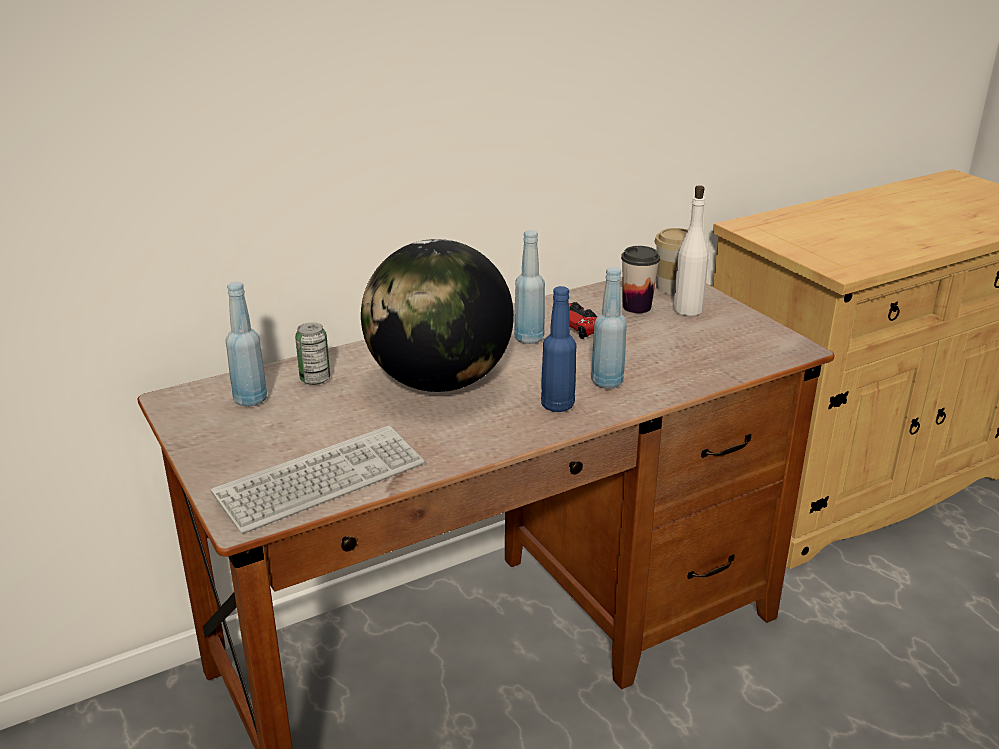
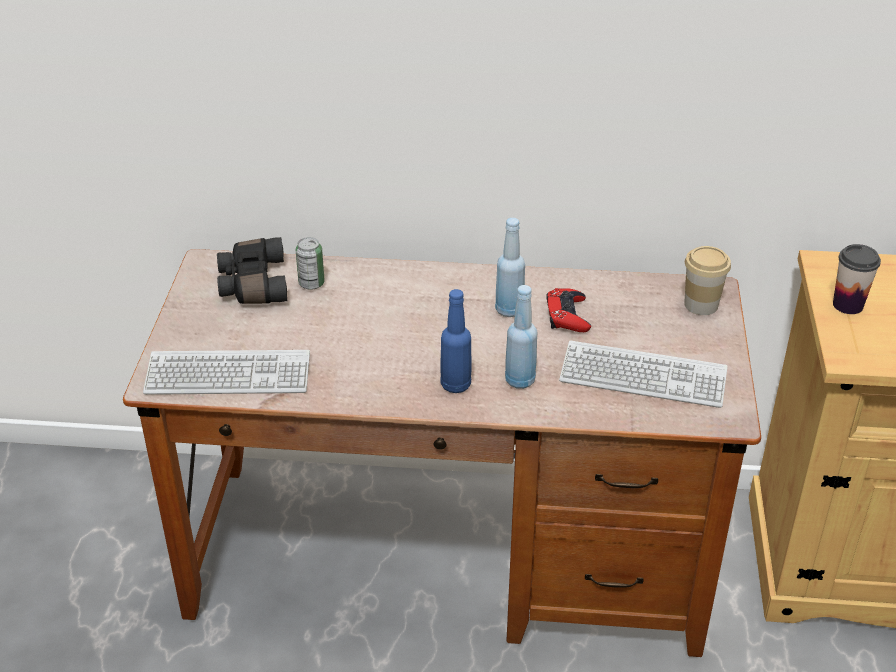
camera: 35 degrees right, 10 degrees up
blue bottle [226,282,267,407] -> black binoculars [217,237,287,304]
globe [361,239,514,392] -> none
cup [621,246,660,313] -> cup moved to [833,244,881,314]
white bottle [673,185,709,316] -> none
none -> keyboard [559,341,728,408]

